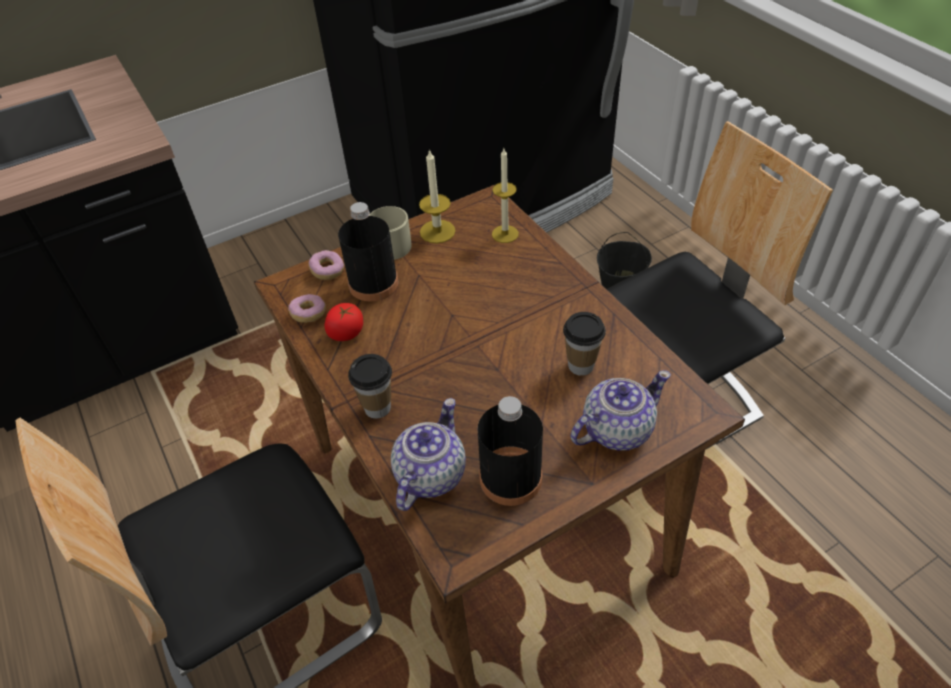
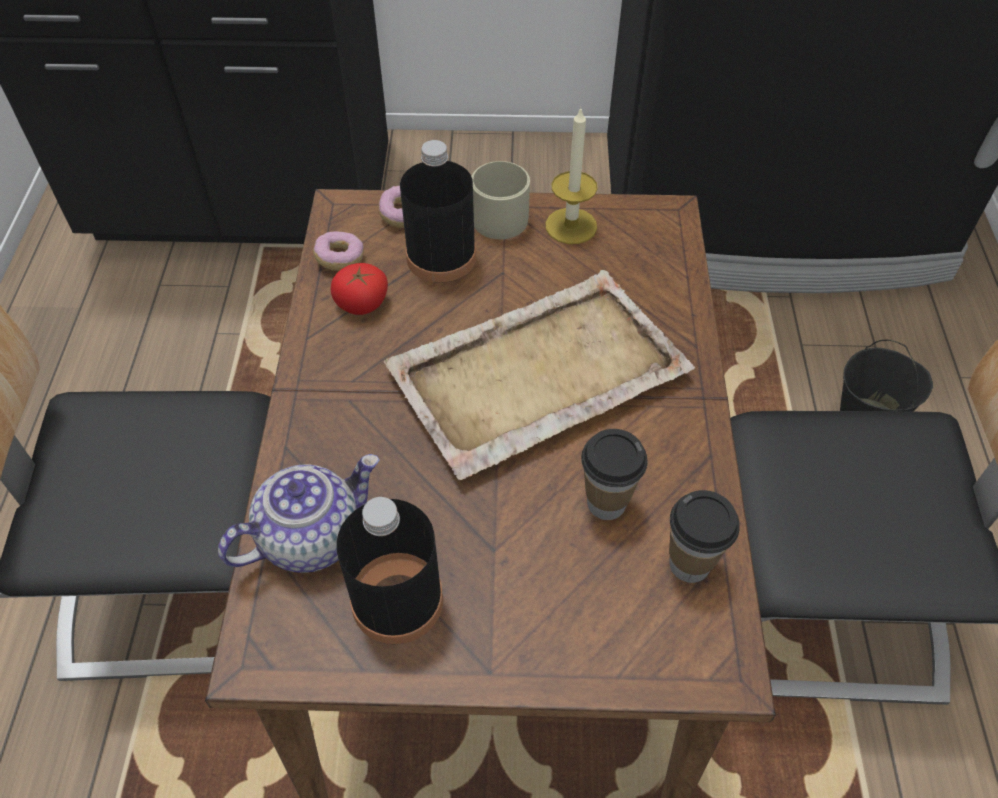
camera: 30 degrees right, 5 degrees up
cup [348,354,392,419] -> cup moved to [669,490,740,583]
candle [492,148,519,243] -> none
teapot [570,370,671,451] -> none
none -> beige tray [384,270,695,480]

